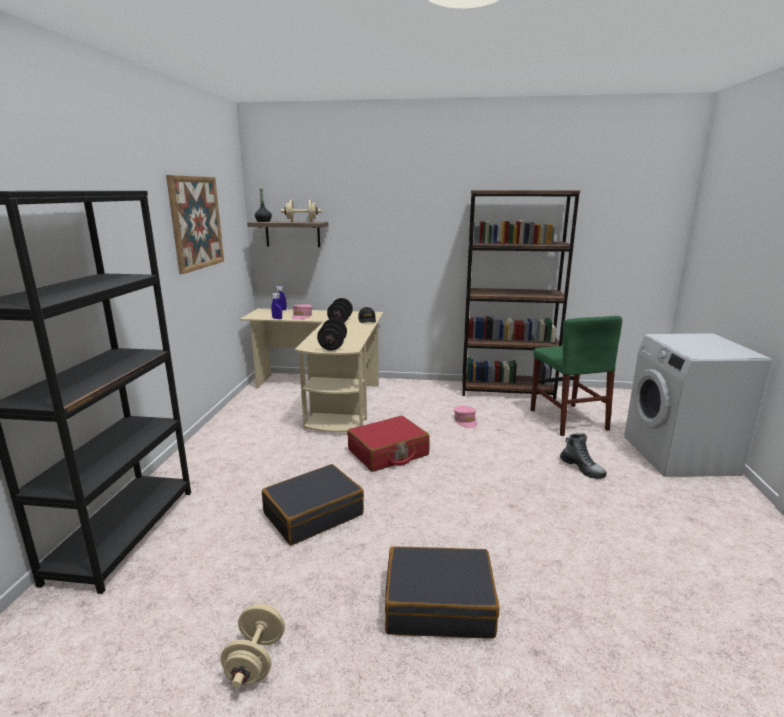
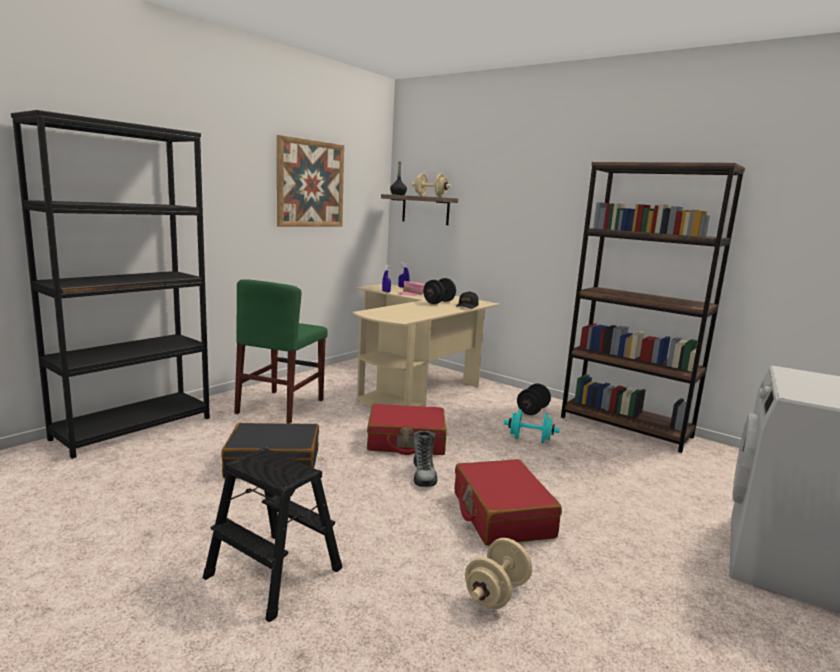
camera: 30 degrees right, 5 degrees down
beige dumbbell [221,604,285,688] -> beige dumbbell moved to [465,538,532,609]
black dumbbell [317,318,347,350] -> black dumbbell moved to [517,384,551,415]
black suitcase [385,546,500,638] -> black step ladder [203,447,343,622]
pink cap [454,406,477,428] -> turquoise dumbbell [504,410,560,443]
green chair [531,316,622,436] -> green chair moved to [234,279,328,424]
boot [560,433,606,479] -> boot moved to [413,431,437,487]
none -> red suitcase [455,459,562,546]

